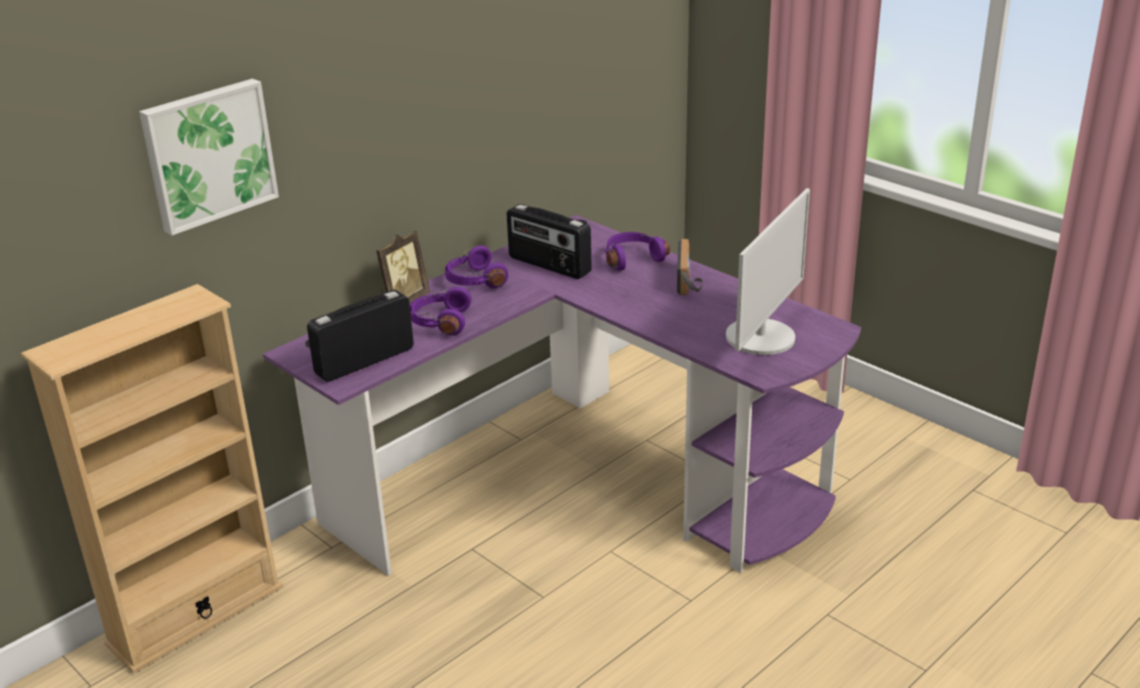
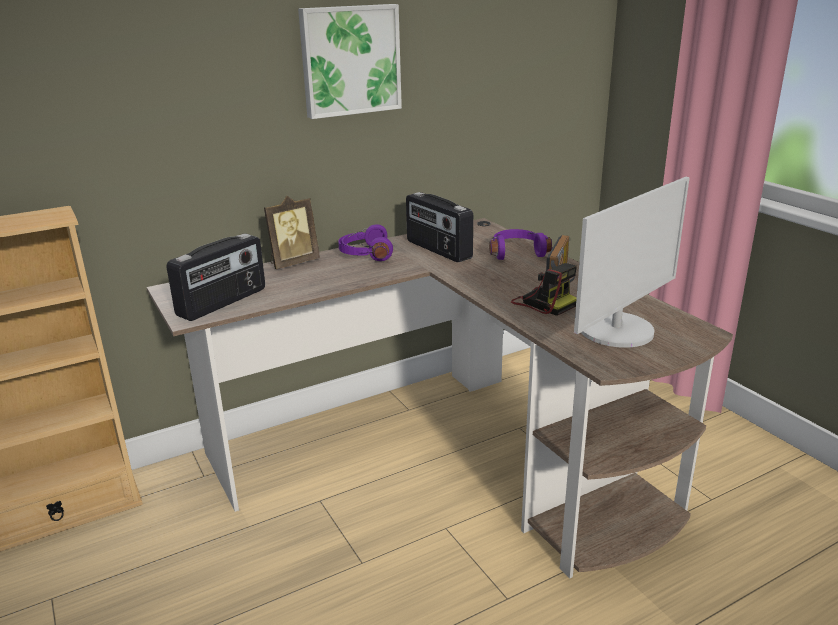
camera: 15 degrees right, 5 degrees down
picture [139,79,279,235] -> picture moved to [298,4,402,119]
purple desk [263,215,861,576] -> brown desk [147,218,733,579]
radio [307,290,414,382] -> radio turned 150 degrees clockwise [167,233,265,321]
purple headphones [410,287,471,335] -> none
none -> camera [511,263,577,316]

